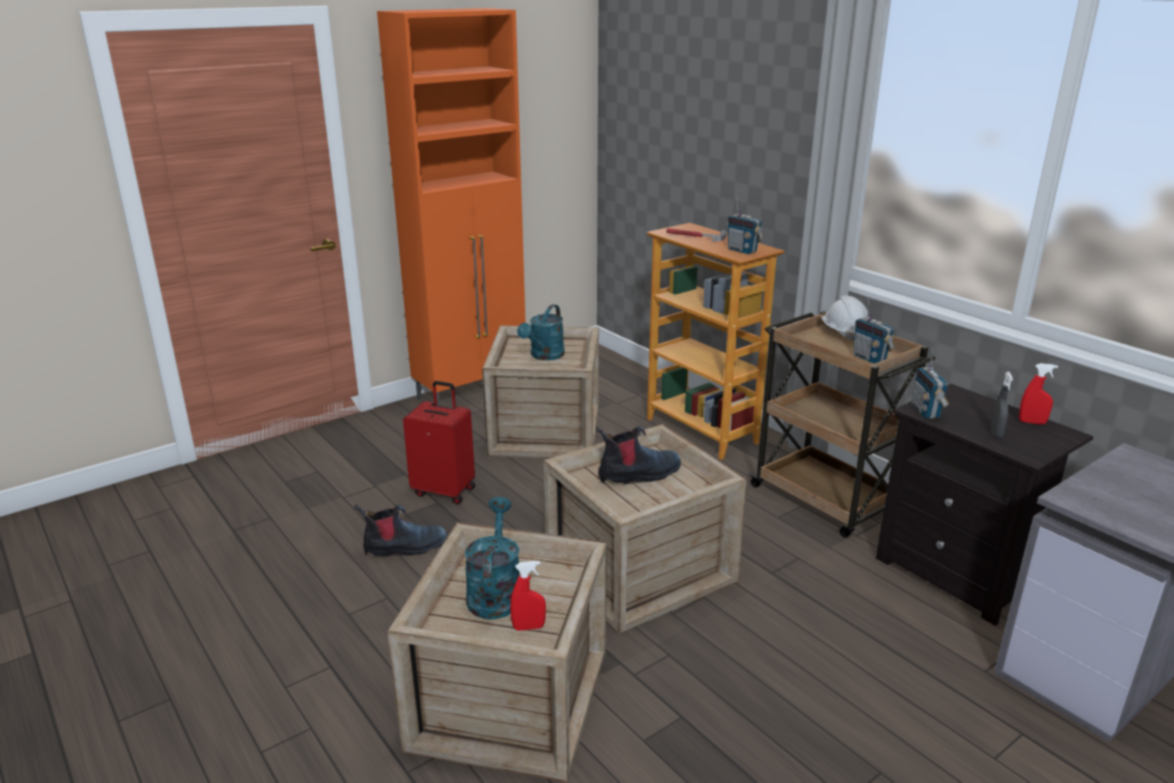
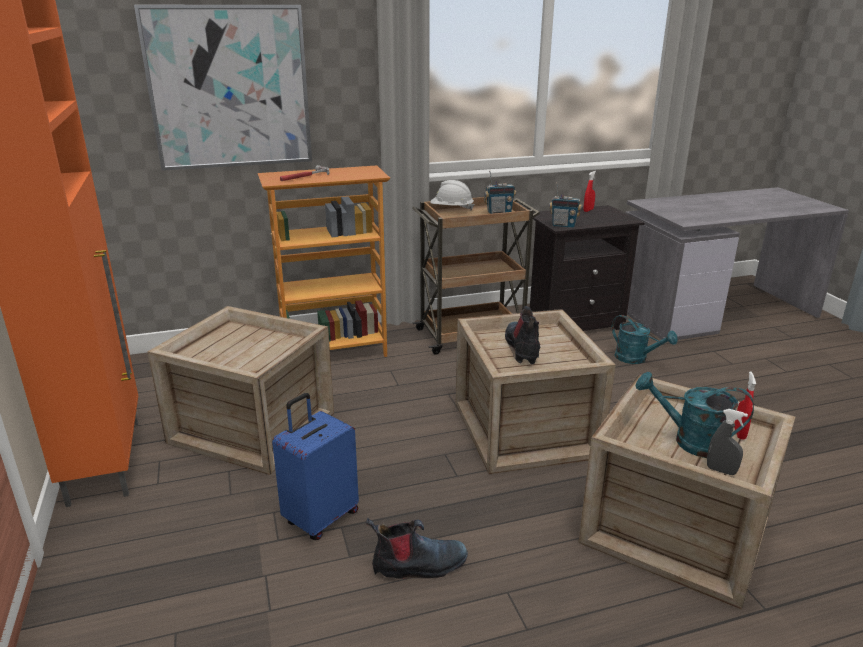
camera: 70 degrees left, 0 degrees up
boot [354,504,447,557] -> boot turned 75 degrees clockwise [366,518,468,579]
red suitcase [403,381,475,504] -> blue suitcase [272,393,359,540]
turquoise watering can [517,304,565,360] -> turquoise watering can moved to [612,315,678,364]
radio [727,196,763,254] -> none
grey spray bottle [990,372,1013,438] -> grey spray bottle moved to [707,409,748,475]
none -> picture [134,5,312,171]

